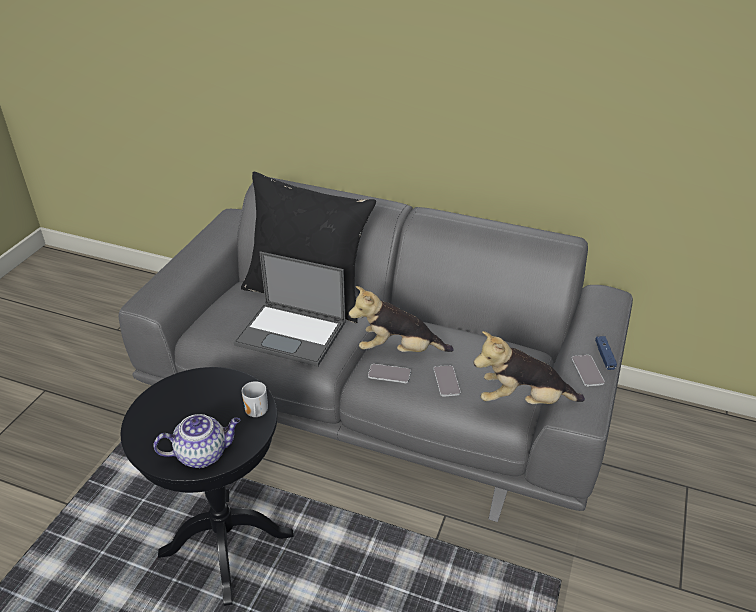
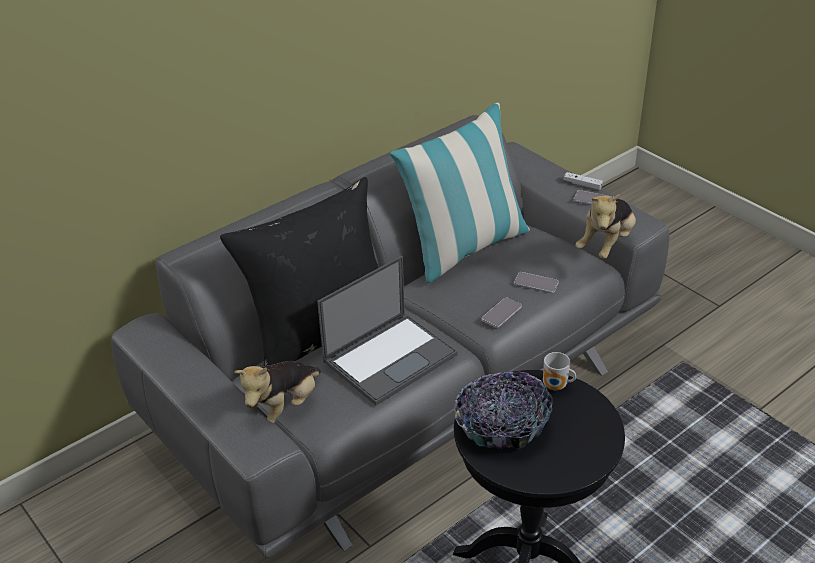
camera: 60 degrees left, 0 degrees up
teapot [153,414,241,468] -> none
plush toy [349,286,454,352] -> plush toy moved to [234,361,321,423]
blue game controller [595,336,617,370] -> white game controller [563,172,603,190]
none -> pillow [389,103,530,283]
none -> bowl [454,372,553,449]

